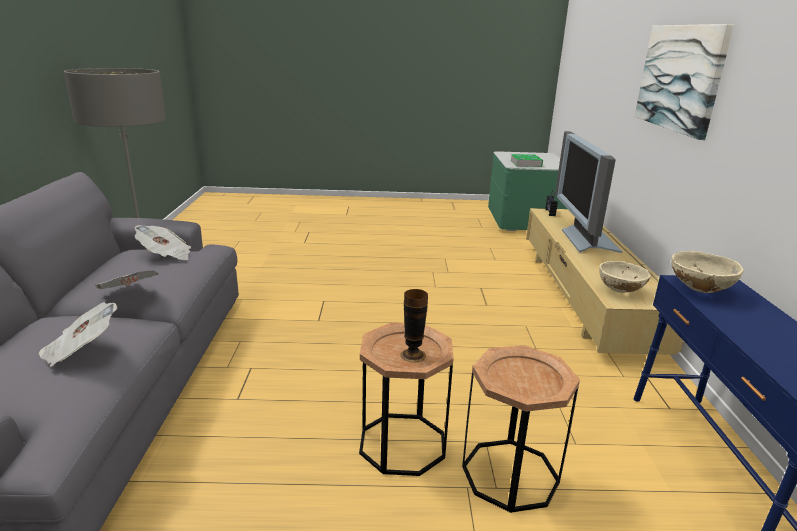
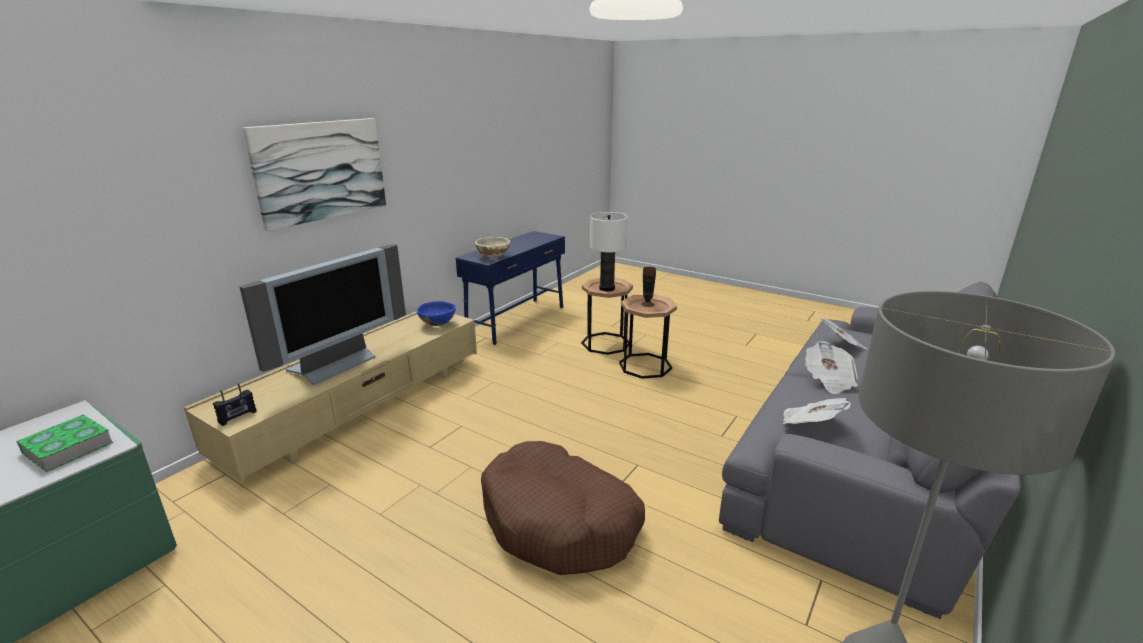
camera: 145 degrees left, 0 degrees up
beige bowl [599,261,651,293] -> blue bowl [417,301,456,326]
none -> brown dog bed [481,441,645,575]
none -> white table lamp [590,212,628,291]

